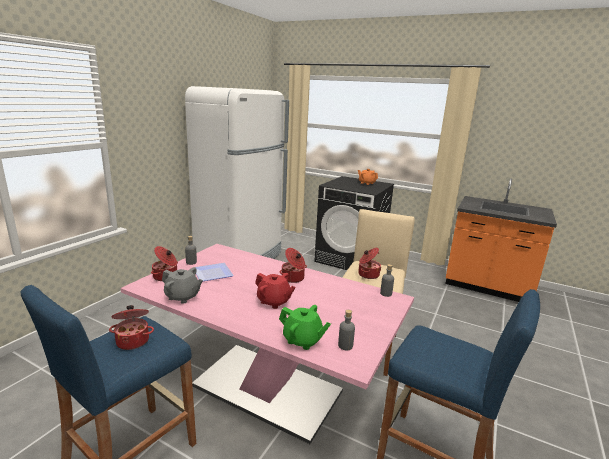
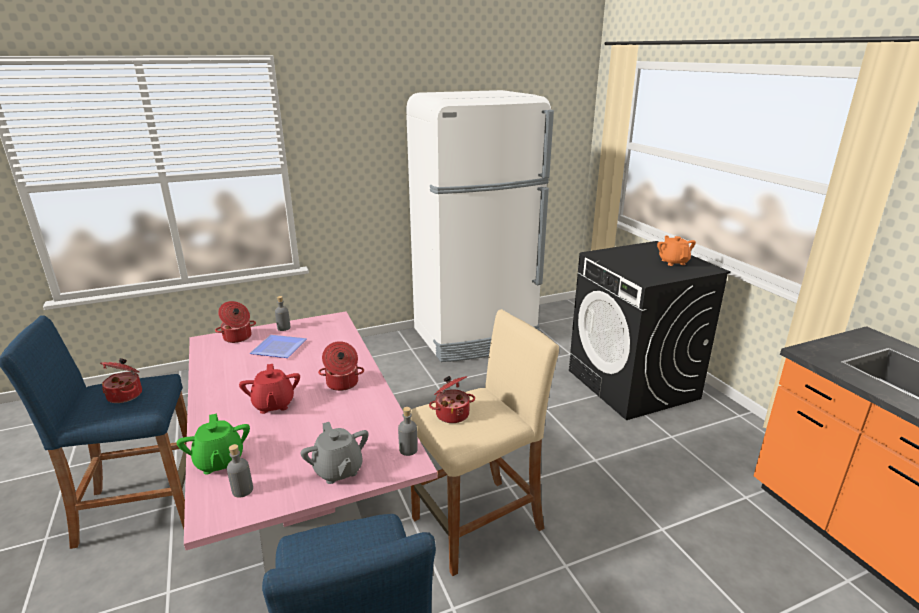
camera: 40 degrees right, 5 degrees up
grey teapot [162,267,203,304] -> grey teapot moved to [301,422,369,484]

